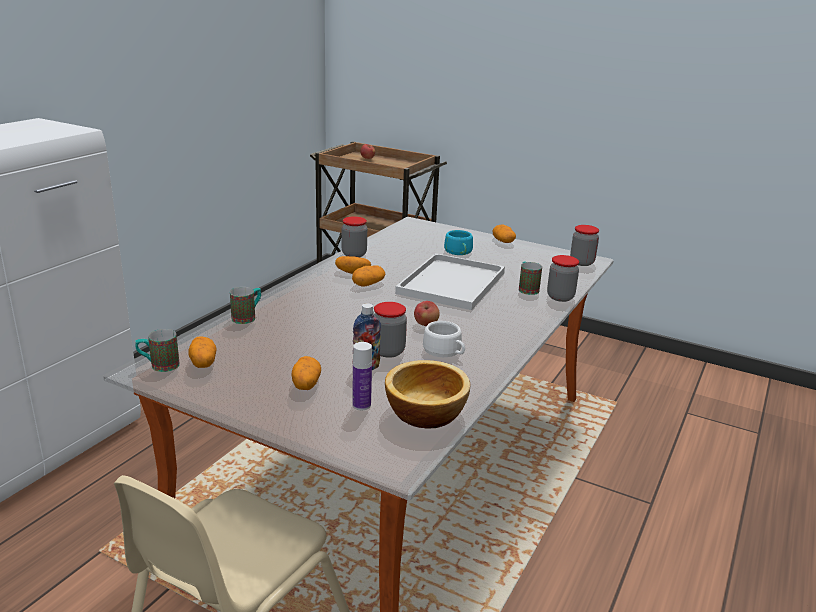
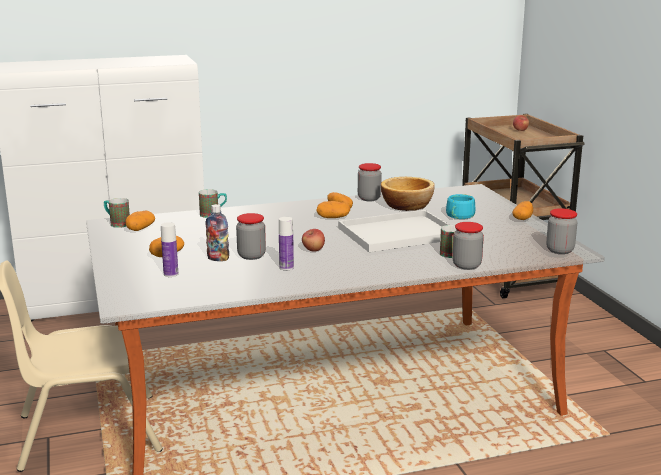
camera: 45 degrees right, 5 degrees down
bowl [385,360,471,429] -> bowl moved to [381,177,435,211]
white cup [423,321,465,357] -> bottle [279,217,294,270]

